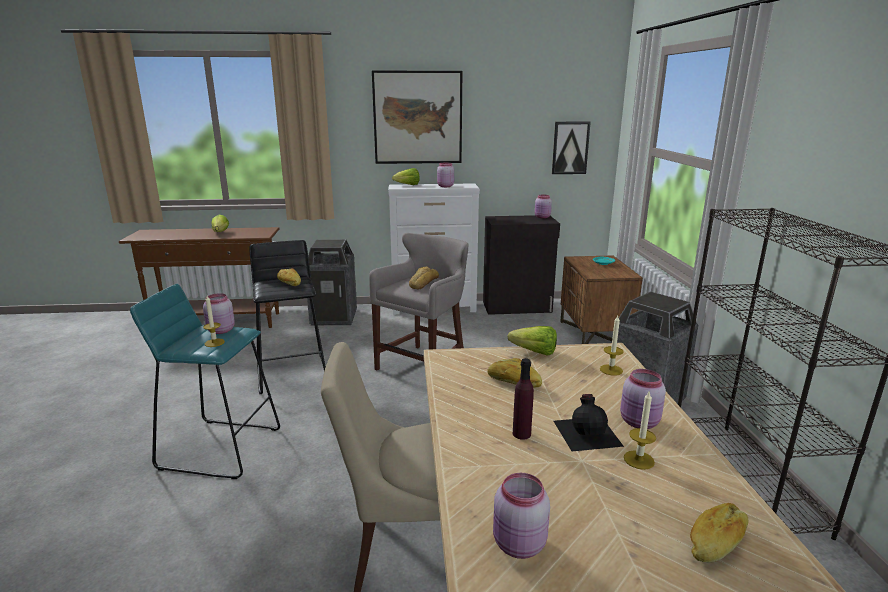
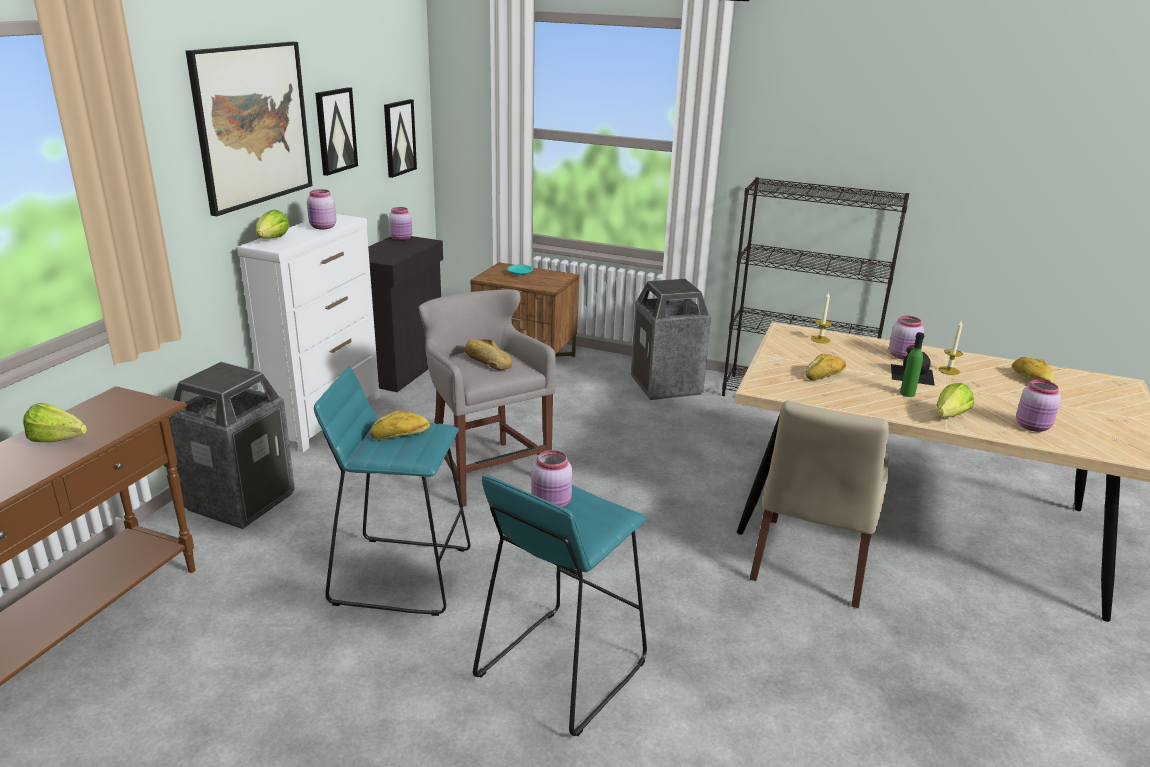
camera: 65 degrees left, 5 degrees up
candle [203,296,225,347] -> none
black stool [249,240,326,394] -> turquoise stool [314,367,471,616]
lettuce [508,326,557,356] -> lettuce moved to [937,383,974,418]
purple bottle [513,358,534,440] -> green bottle [900,332,924,397]
none -> picture [315,87,358,176]

